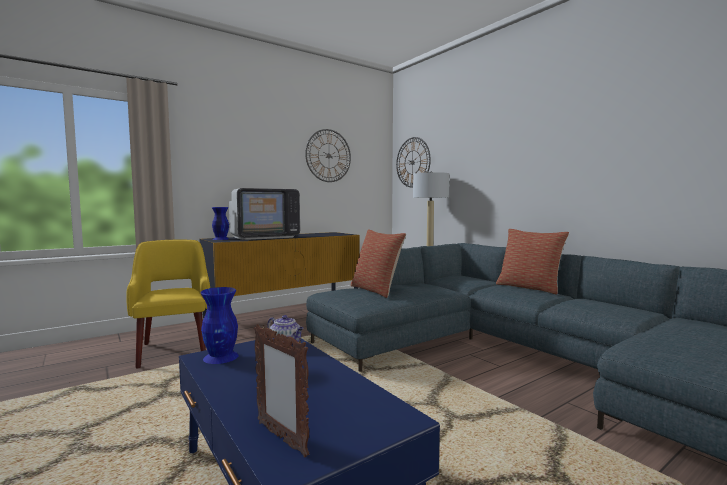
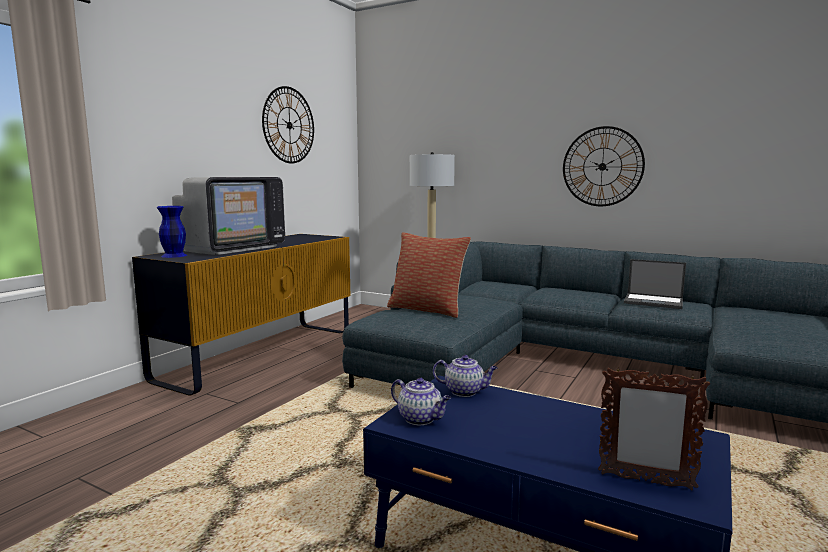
camera: 25 degrees left, 5 degrees up
yellow armchair [126,240,210,369] -> none
blue vase [201,287,239,364] -> teapot [391,378,451,425]
wall clock [396,137,431,187] -> wall clock moved to [563,126,645,206]
pillow [496,229,569,295] -> none
none -> laptop [624,259,686,309]

